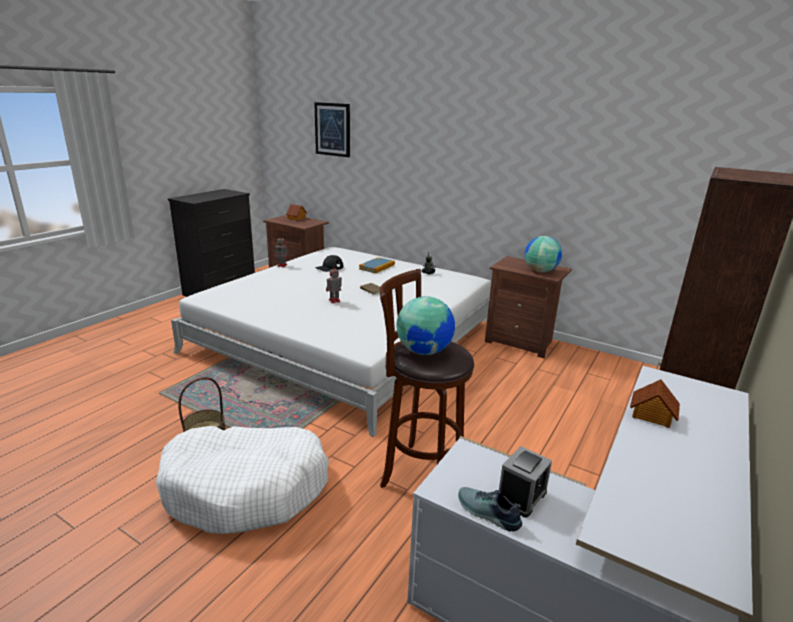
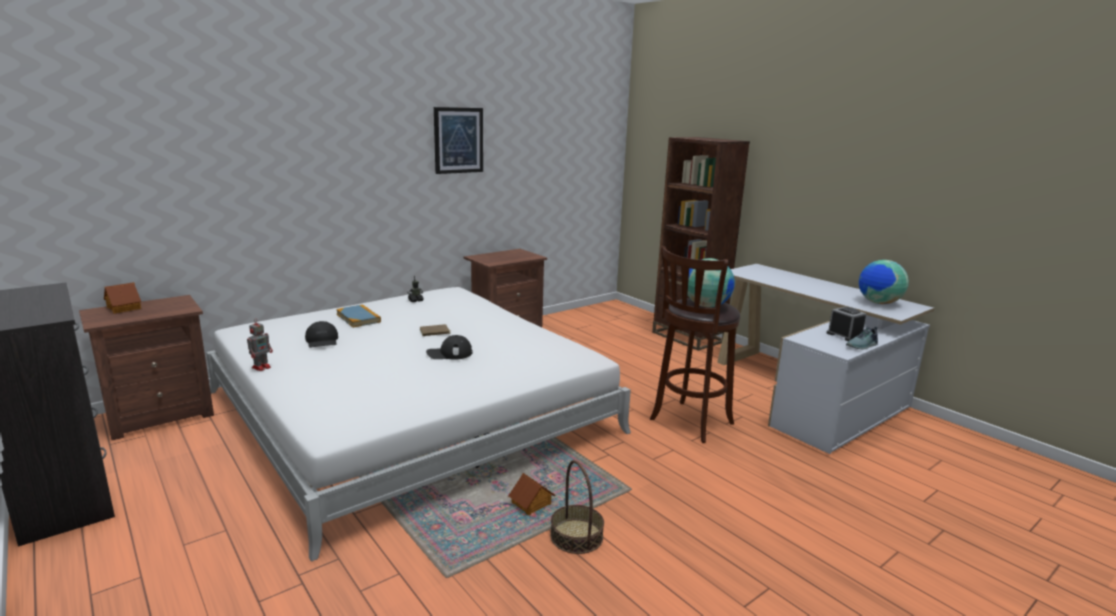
camera: 70 degrees left, 5 degrees down
white dog bed [156,426,329,534] -> none
picture [314,102,350,157] -> picture moved to [434,107,483,174]
toy robot [326,268,342,303] -> black cap [426,335,473,360]
globe [524,236,562,272] -> globe moved to [859,260,909,304]
toy house [630,379,680,428] -> toy house moved to [508,473,555,515]

